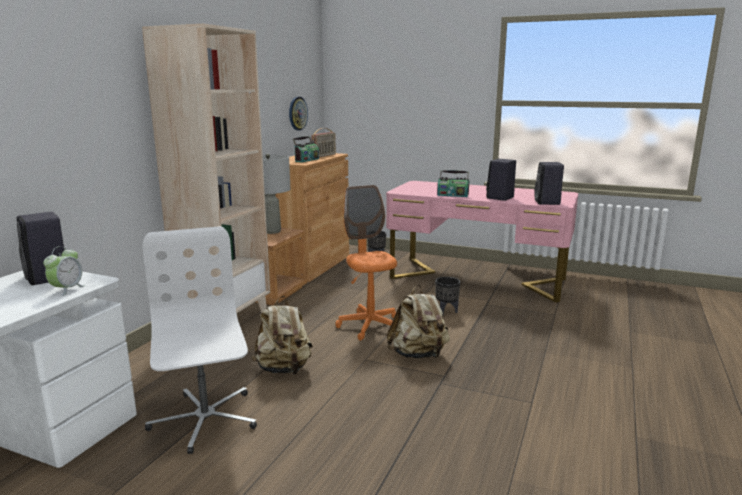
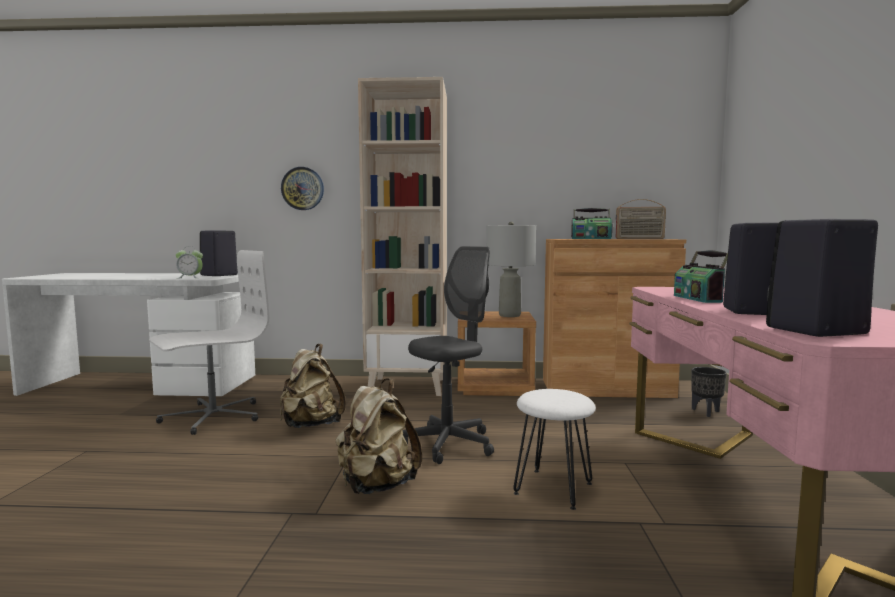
camera: 70 degrees right, 10 degrees down
wall clock [289,97,308,131] -> wall clock moved to [281,167,324,210]
orange office chair [335,185,397,341] -> grey office chair [403,246,494,464]
black planter [435,277,460,316] -> white stool [513,389,596,510]

